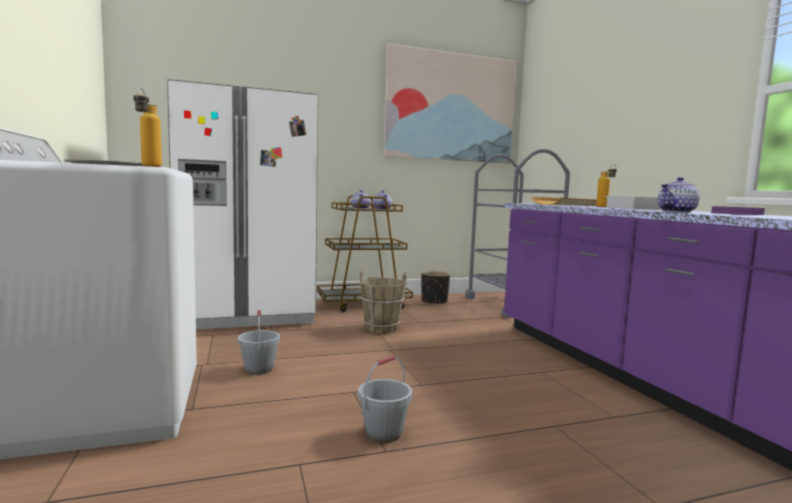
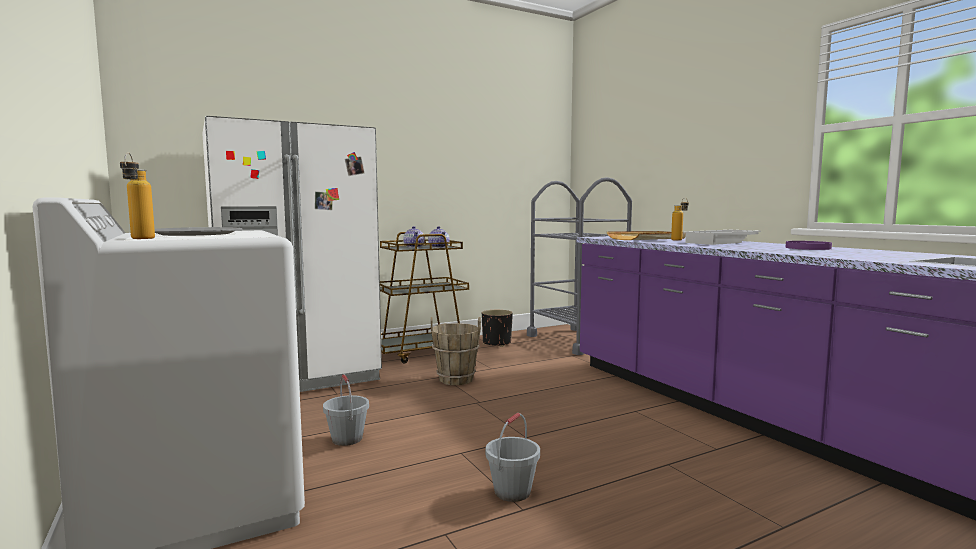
camera: 10 degrees left, 0 degrees up
bottle [133,87,162,167] -> bottle moved to [120,153,155,239]
picture [384,43,517,164] -> none
teapot [658,177,700,213] -> none

